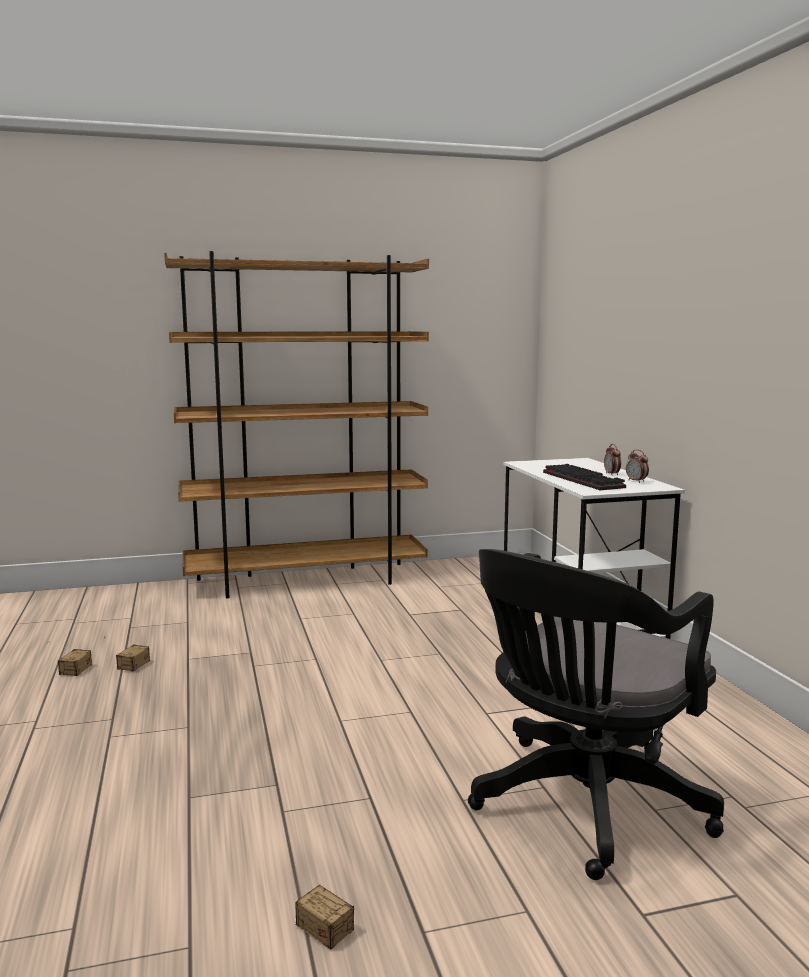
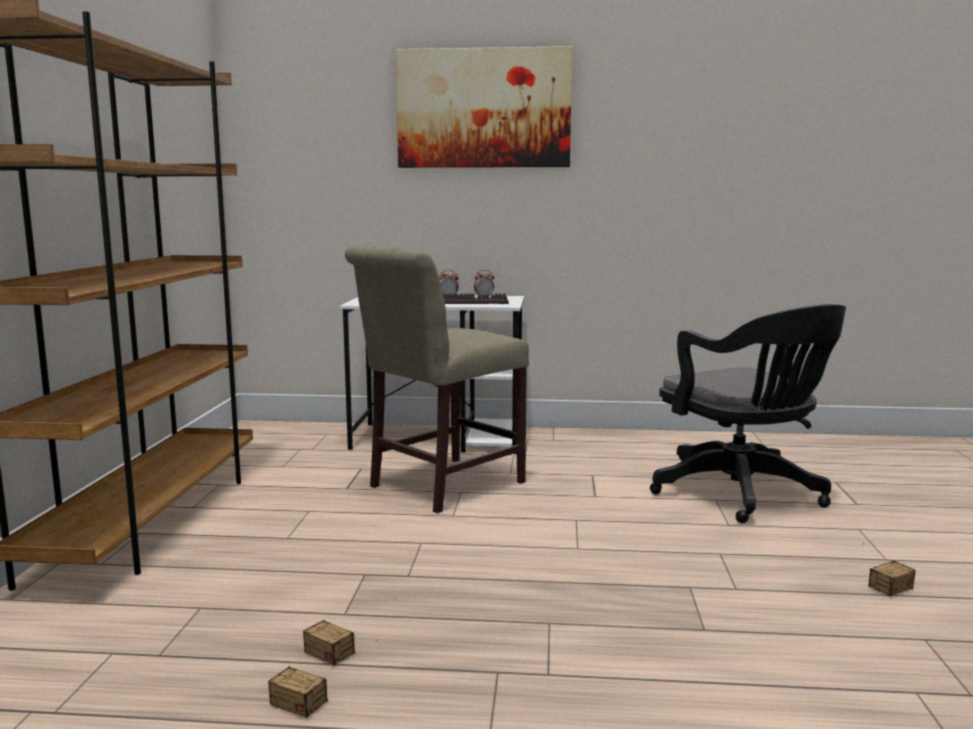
camera: 70 degrees left, 0 degrees up
none -> beige chair [345,246,529,513]
none -> picture [396,46,572,168]

